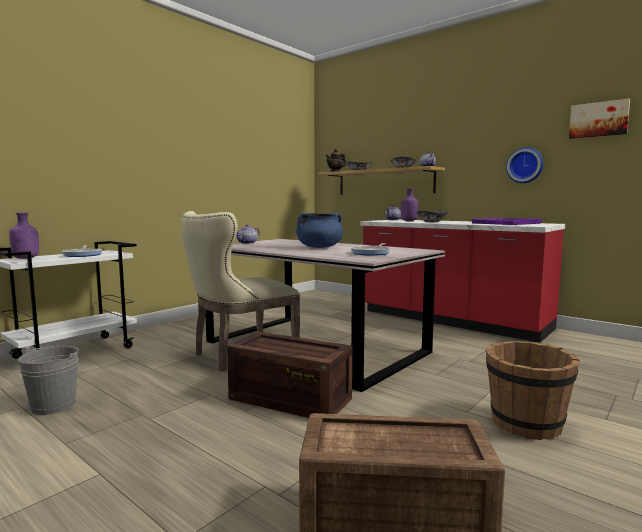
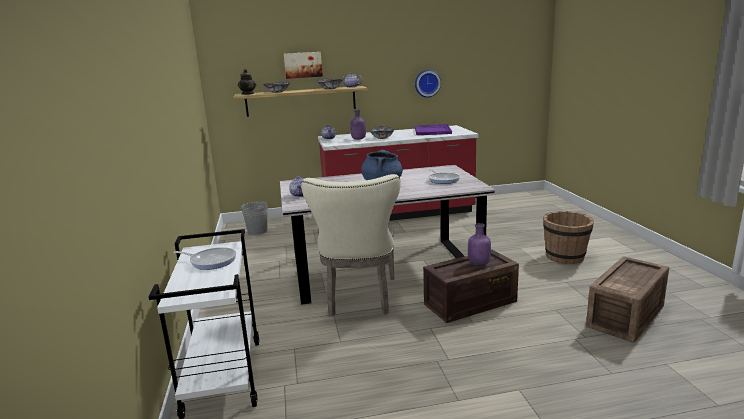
camera: 50 degrees left, 10 degrees up
purple bottle [9,213,39,259] -> purple bottle moved to [468,223,491,266]
grey bucket [18,346,79,415] -> grey bucket moved to [240,201,268,235]
picture [569,98,630,139] -> picture moved to [284,52,323,79]

